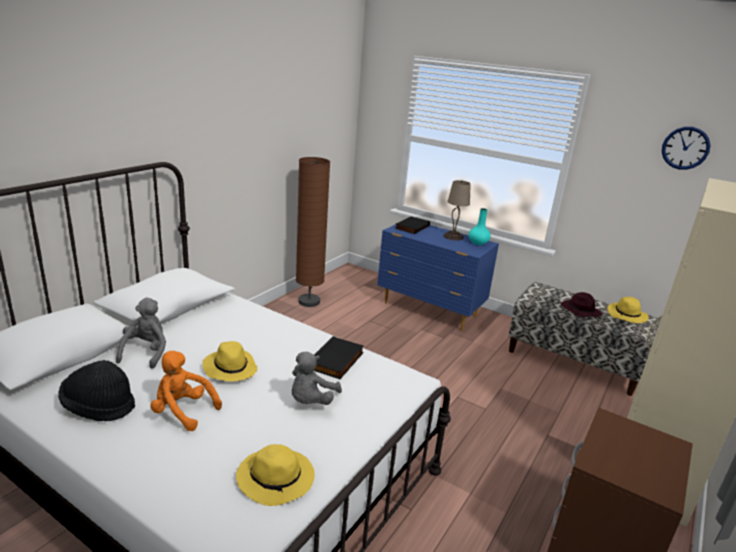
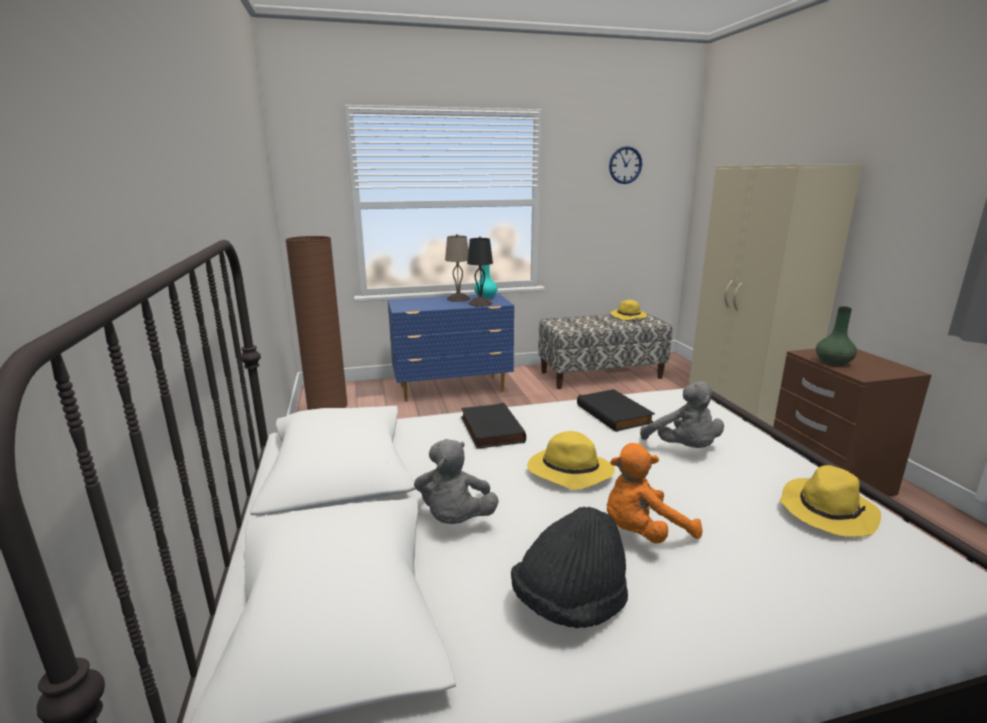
camera: 45 degrees left, 5 degrees down
grey plush toy [116,298,166,369] -> grey plush toy turned 135 degrees counterclockwise [414,439,499,524]
black book [395,216,430,234] -> black book moved to [461,403,526,449]
purple hat [561,292,602,317] -> none
none -> black table lamp [467,236,493,307]
none -> green vase [816,306,857,366]

